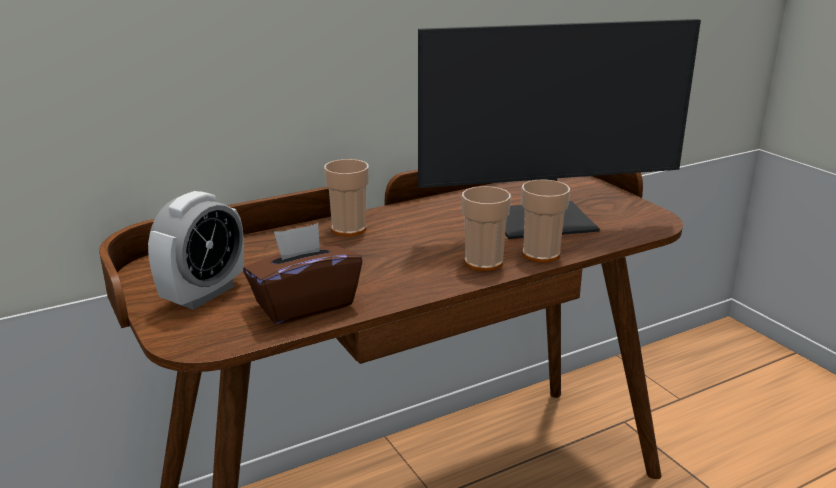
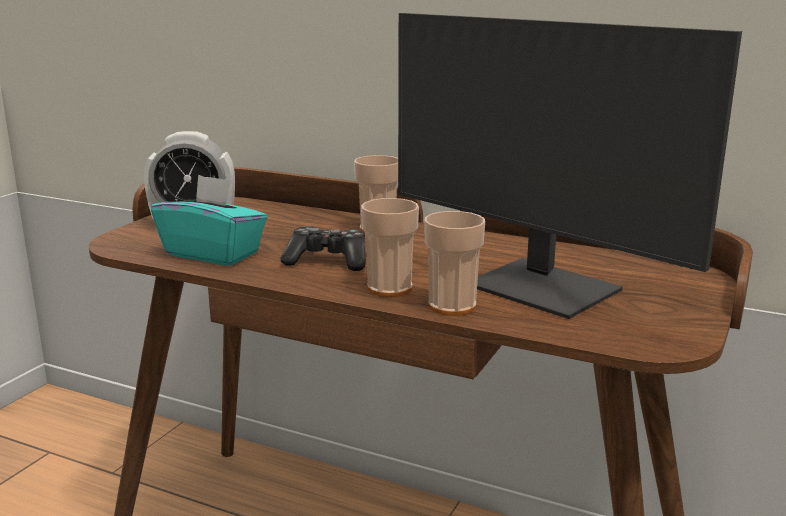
camera: 55 degrees right, 5 degrees down
brown tissue box [243,223,362,325] -> turquoise tissue box [151,175,267,266]
none -> game controller [281,226,366,271]

